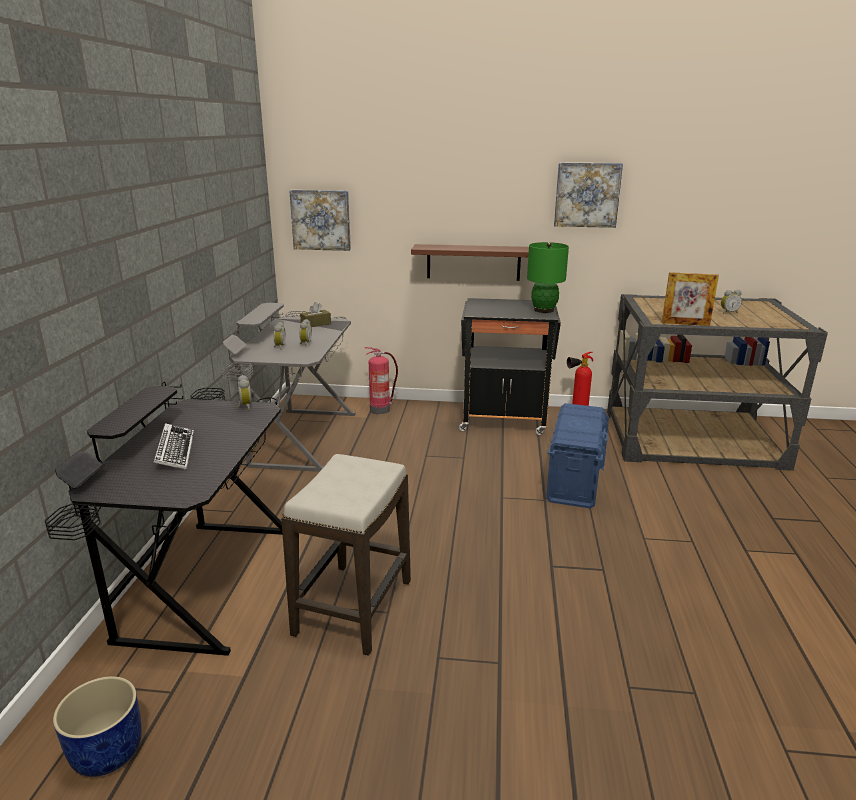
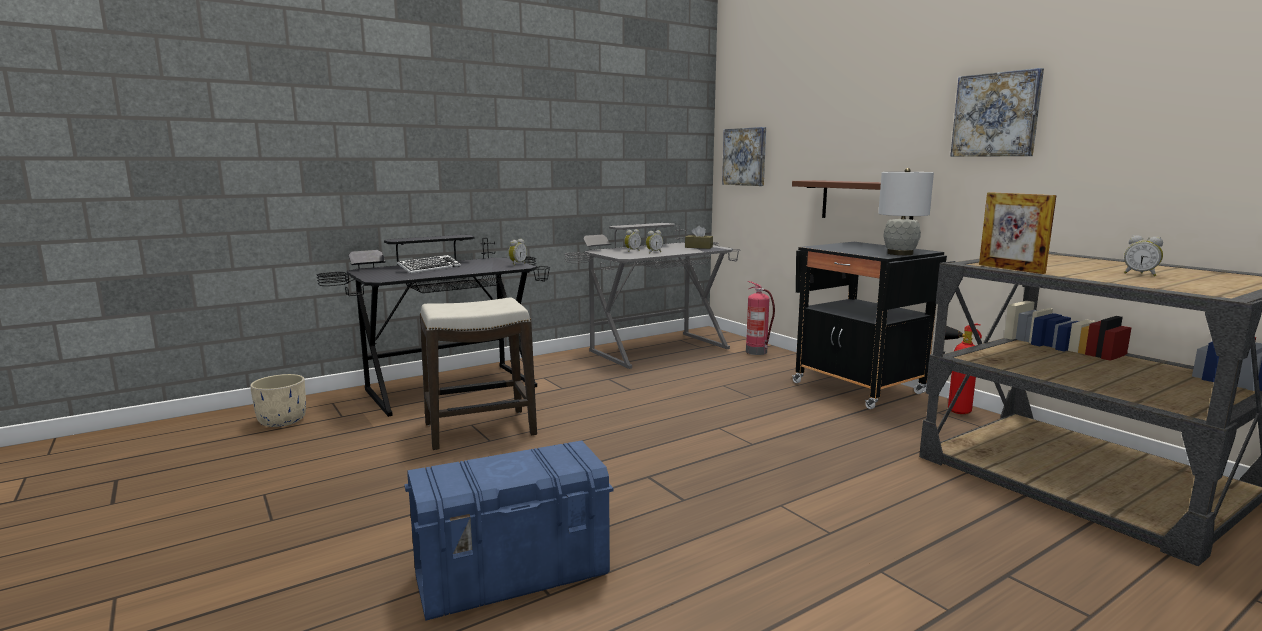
camera: 50 degrees right, 10 degrees down
blue planter [53,676,142,777] -> beige planter [250,374,306,427]
green table lamp [527,242,569,313] -> white table lamp [878,168,934,255]
blue storage box [546,403,609,509] -> blue storage box moved to [404,440,613,621]

